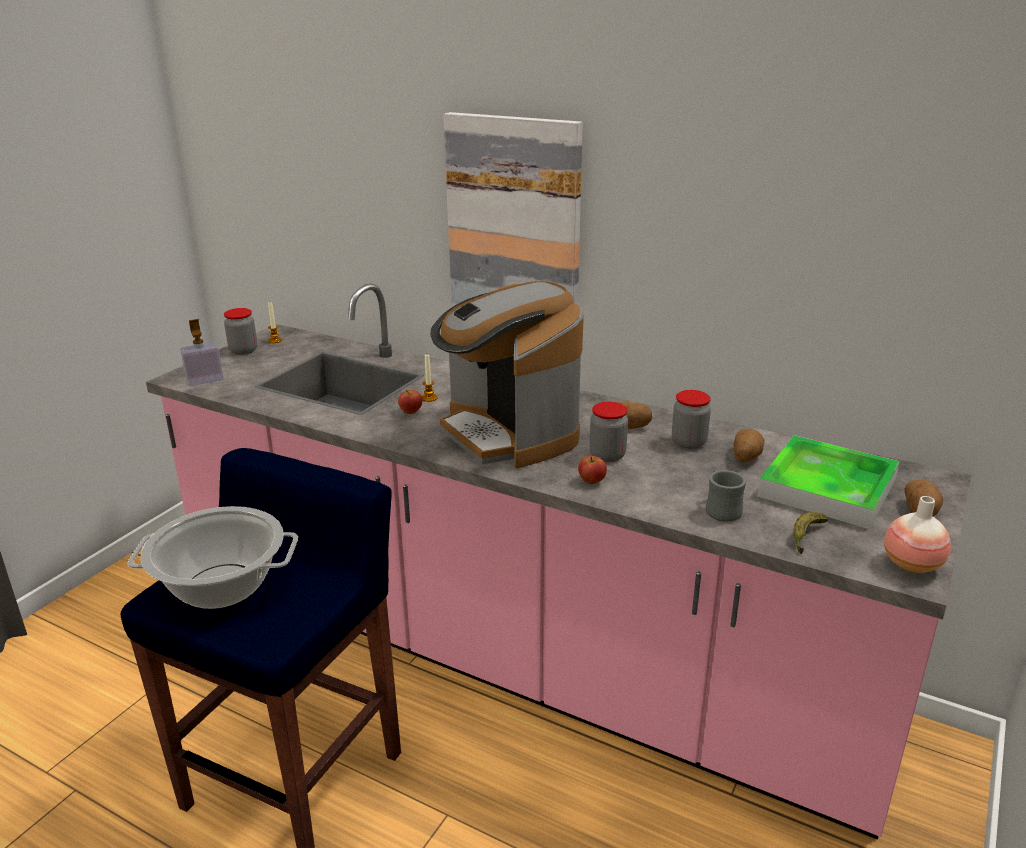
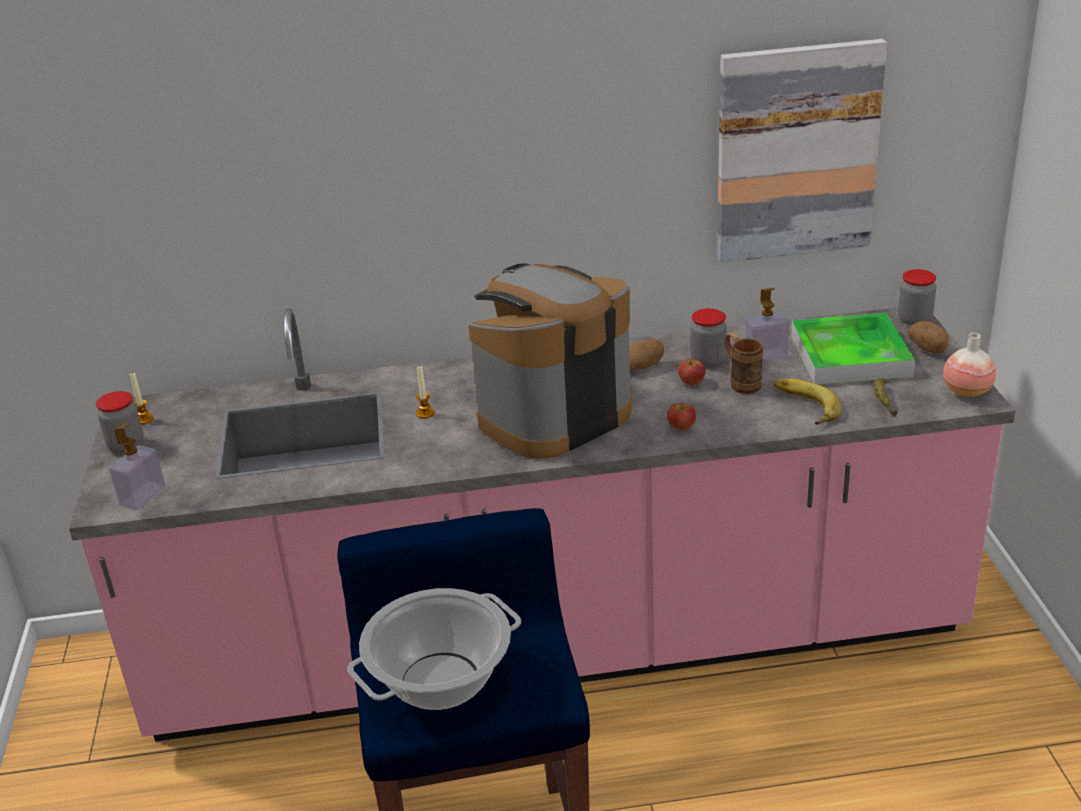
camera: 35 degrees left, 5 degrees up
apple [398,390,422,414] -> apple moved to [678,358,705,385]
coffee machine [430,281,584,468] -> coffee machine turned 120 degrees clockwise [468,263,632,459]
picture [444,112,583,305] -> picture moved to [717,39,887,263]
jar [590,402,628,462] -> jar moved to [898,269,936,326]
grey mug [706,470,746,522] -> banana [774,379,842,425]
potato [733,429,765,463] -> soap dispenser [745,288,789,361]
none -> brown mug [725,333,763,394]

